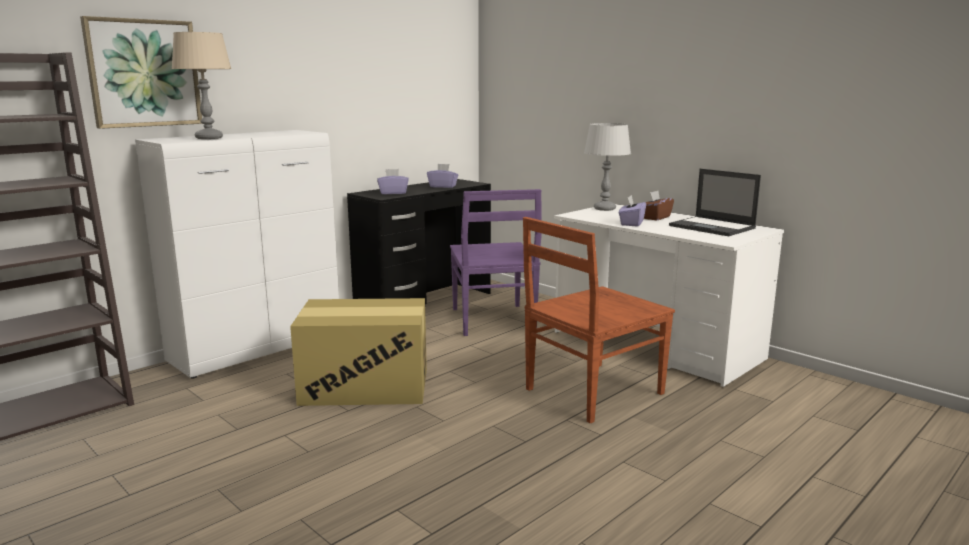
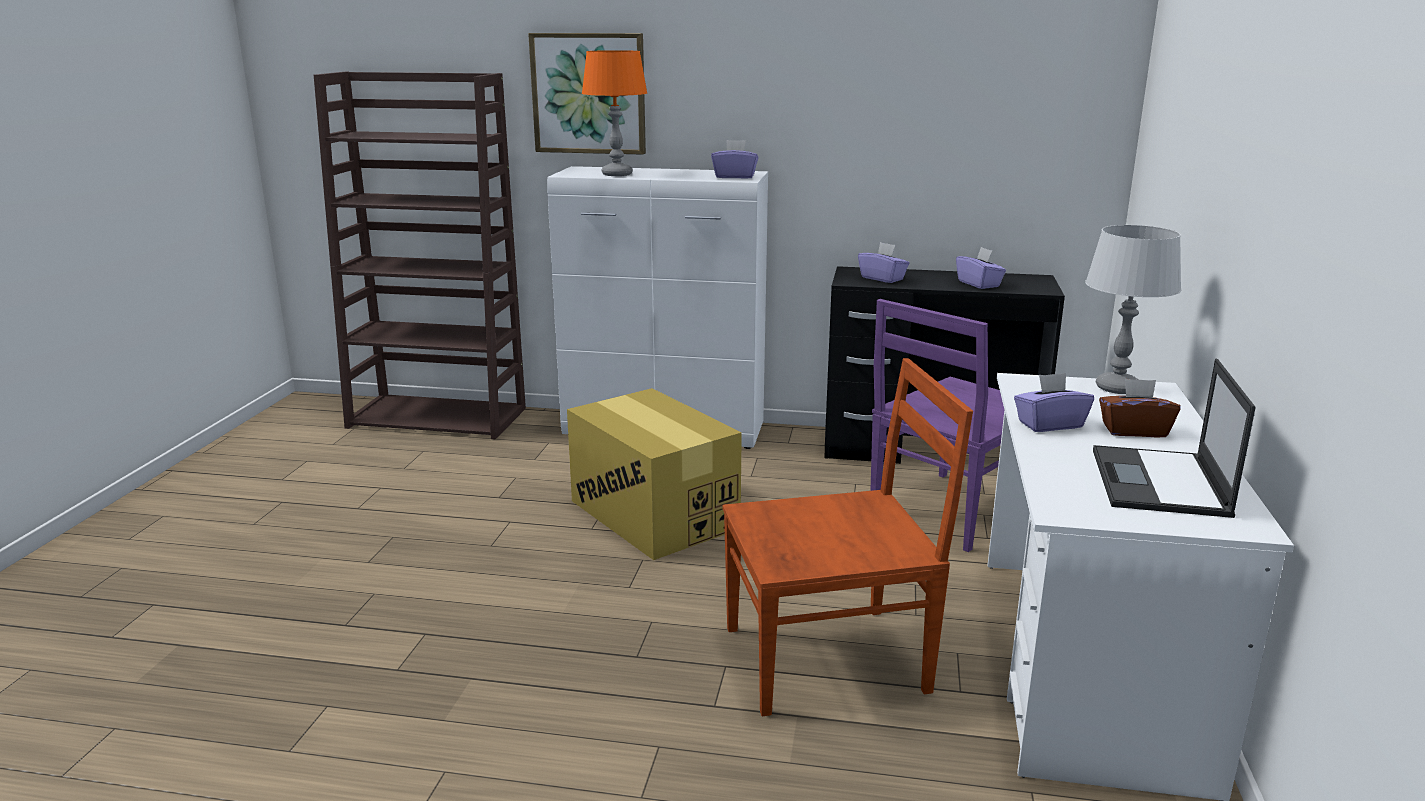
camera: 55 degrees right, 5 degrees up
beige table lamp [171,32,232,139] -> orange table lamp [582,50,648,176]
brown chair [523,217,675,423] -> brown chair turned 150 degrees clockwise [723,358,973,716]
none -> purple tissue box [711,140,759,179]

